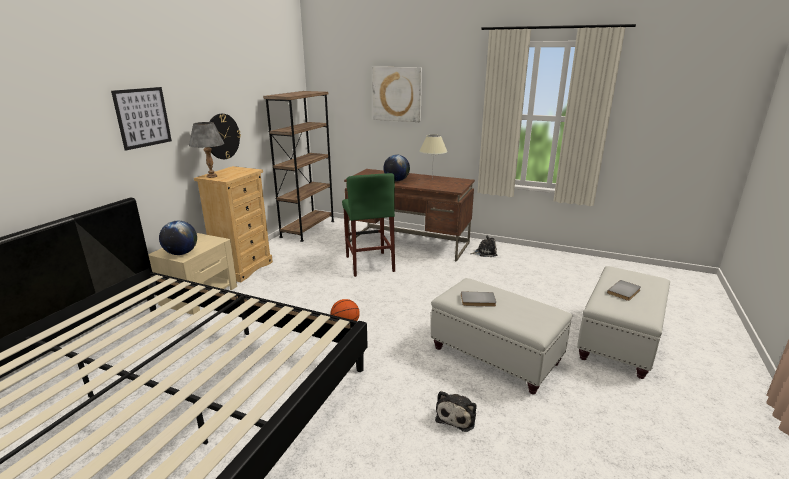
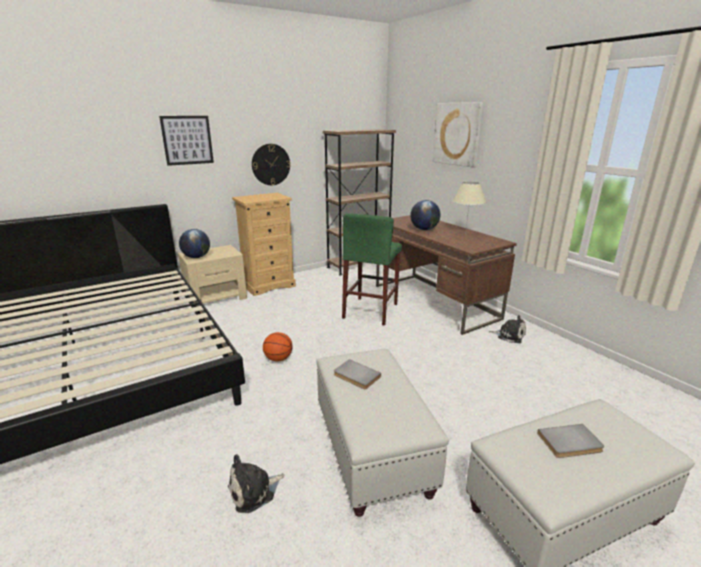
camera: 35 degrees right, 0 degrees up
grey table lamp [189,122,224,178] -> none

